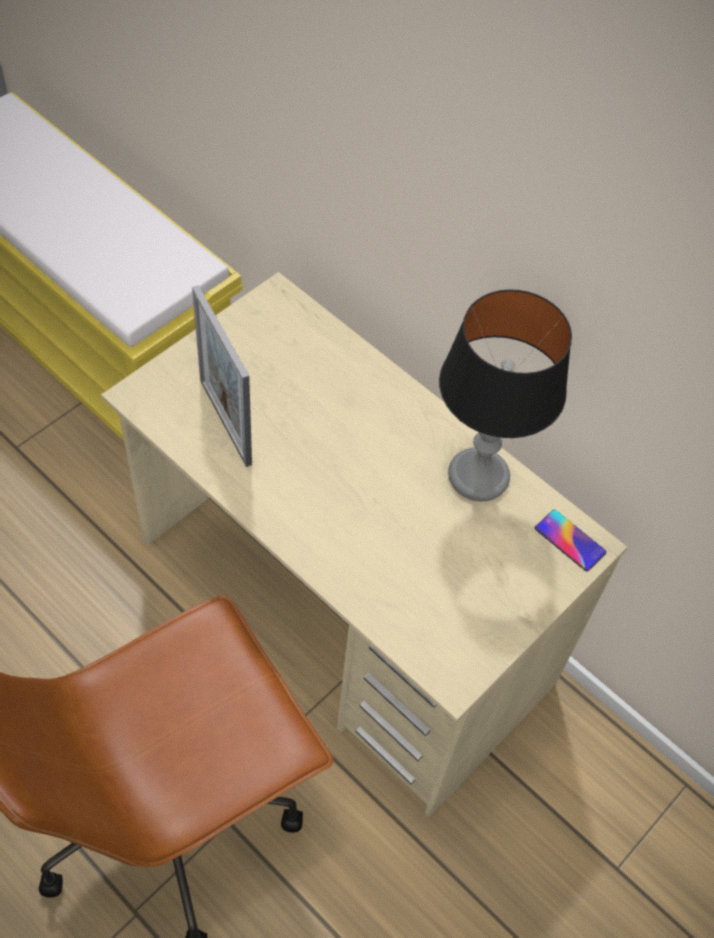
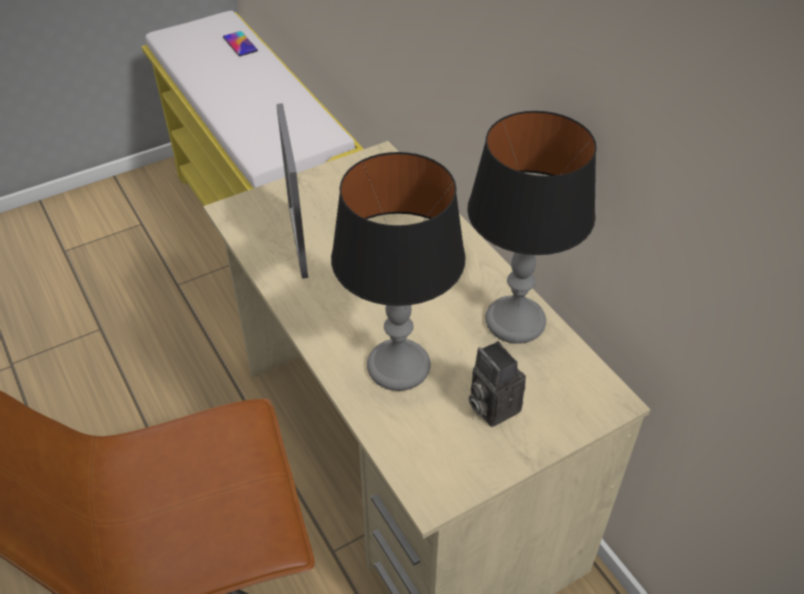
camera: 20 degrees right, 10 degrees down
phone [535,510,606,571] -> phone moved to [223,31,258,56]
none -> table lamp [331,152,466,391]
none -> camera [468,341,526,427]

